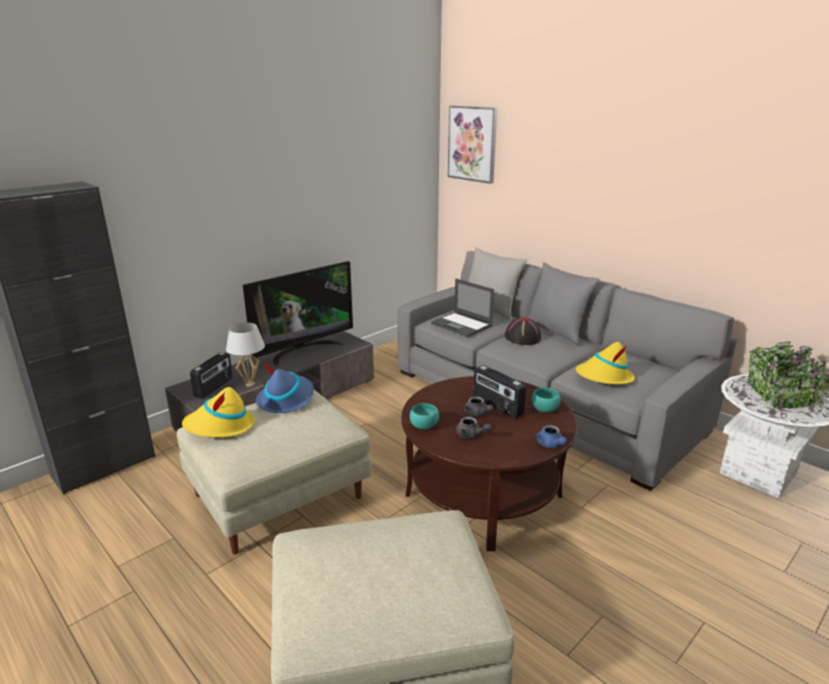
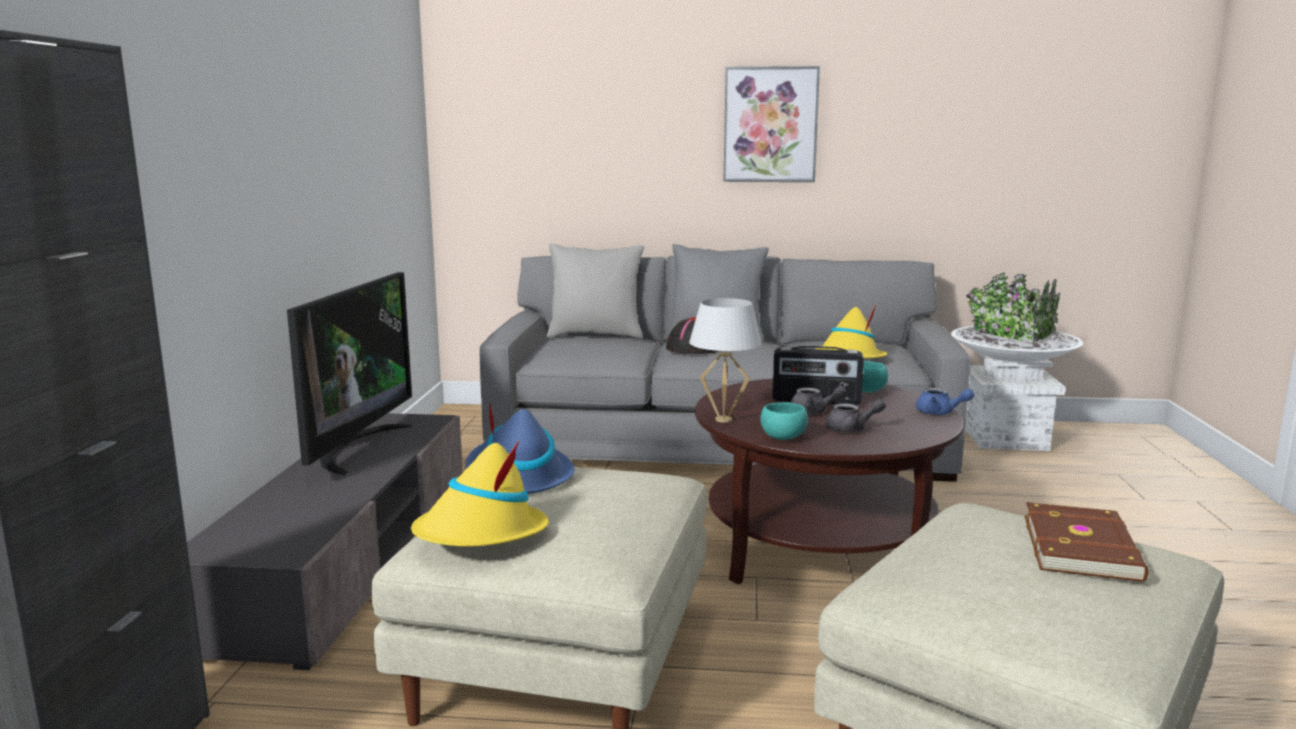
camera: 40 degrees left, 10 degrees down
radio [190,352,233,399] -> none
white table lamp [226,322,265,387] -> white table lamp moved to [689,298,762,423]
laptop [431,279,494,337] -> none
picture [448,106,497,184] -> picture moved to [723,66,820,182]
none -> brown book [1024,502,1149,582]

